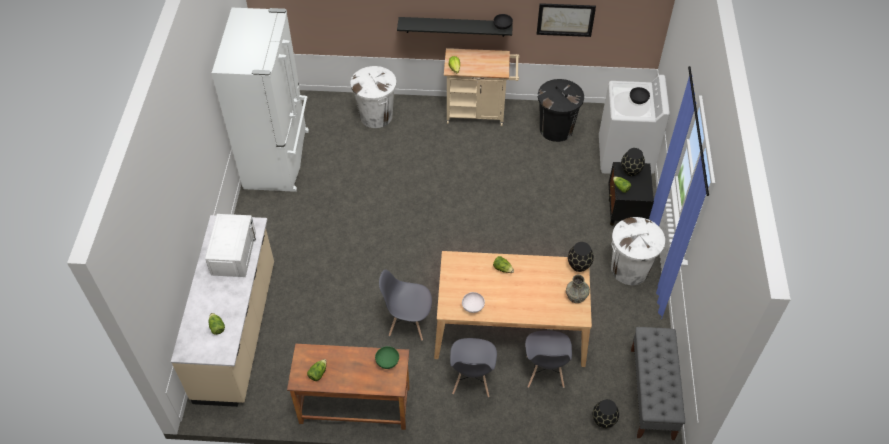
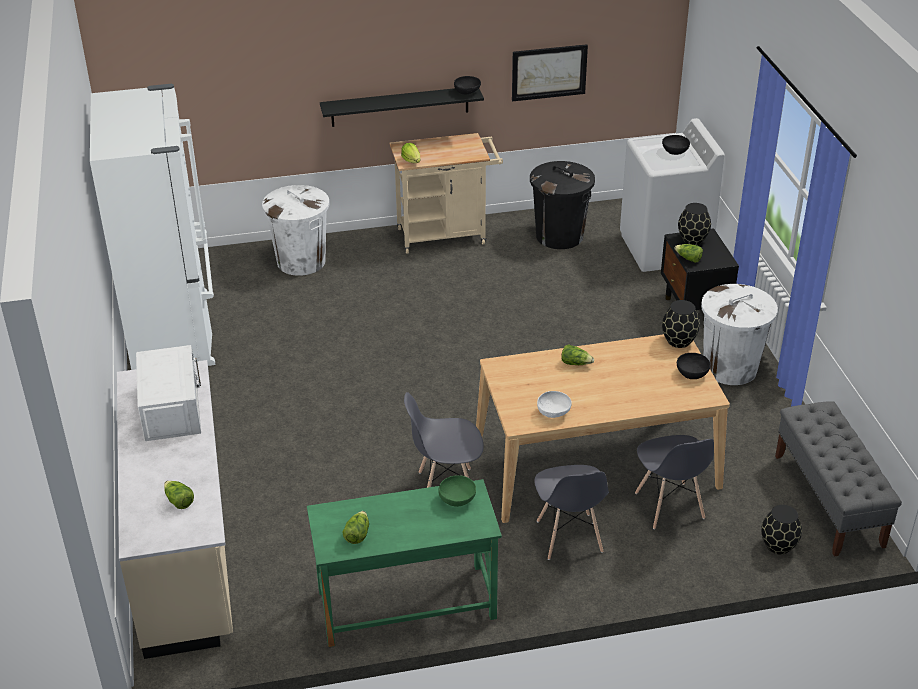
camera: 15 degrees left, 15 degrees down
brown desk [287,344,410,430] -> green desk [307,479,502,647]
grey vase [566,275,590,303] -> black bowl [677,353,710,379]

